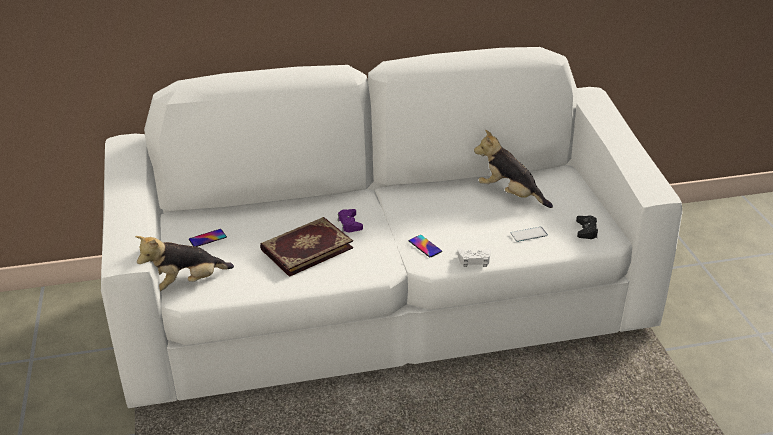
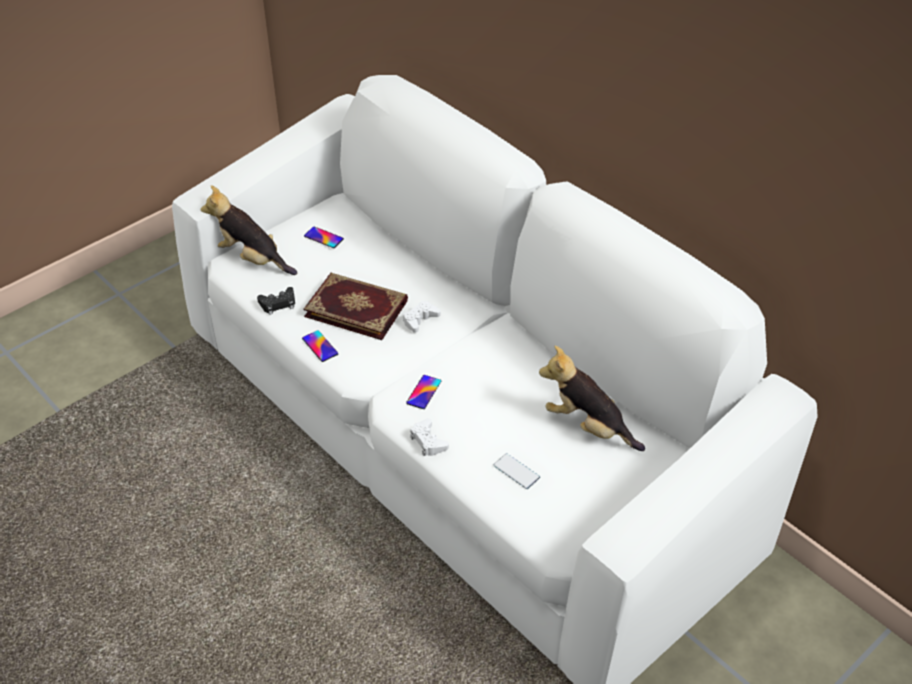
camera: 60 degrees right, 10 degrees up
purple game controller [338,209,363,232] -> white game controller [403,301,441,333]
plush toy [474,130,553,208] -> plush toy turned 60 degrees counterclockwise [539,346,645,451]
black game controller [576,215,598,239] -> black game controller moved to [257,287,295,315]
none -> phone [302,330,338,362]

